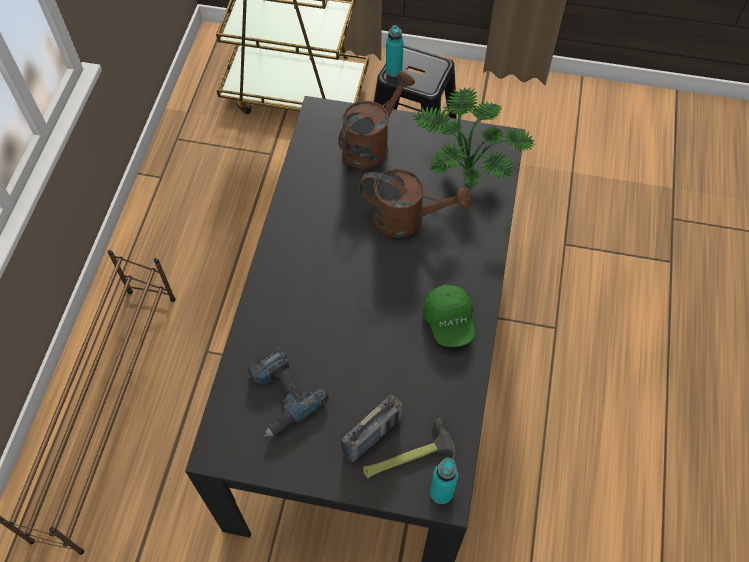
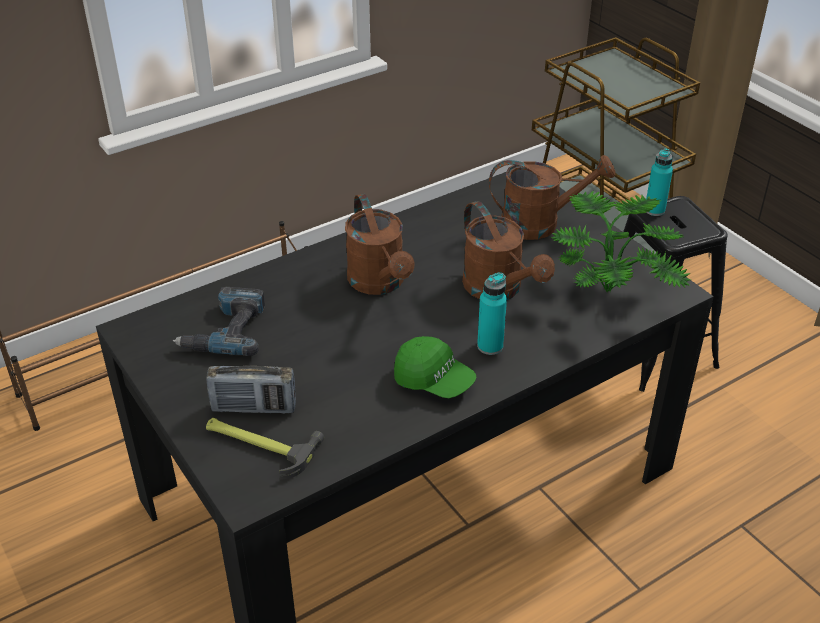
camera: 45 degrees right, 20 degrees down
green cap [423,285,475,347] -> green cap turned 90 degrees counterclockwise [394,336,476,398]
turquoise bottle [430,457,458,504] -> turquoise bottle moved to [477,273,507,355]
none -> brown watering can [345,194,415,295]

